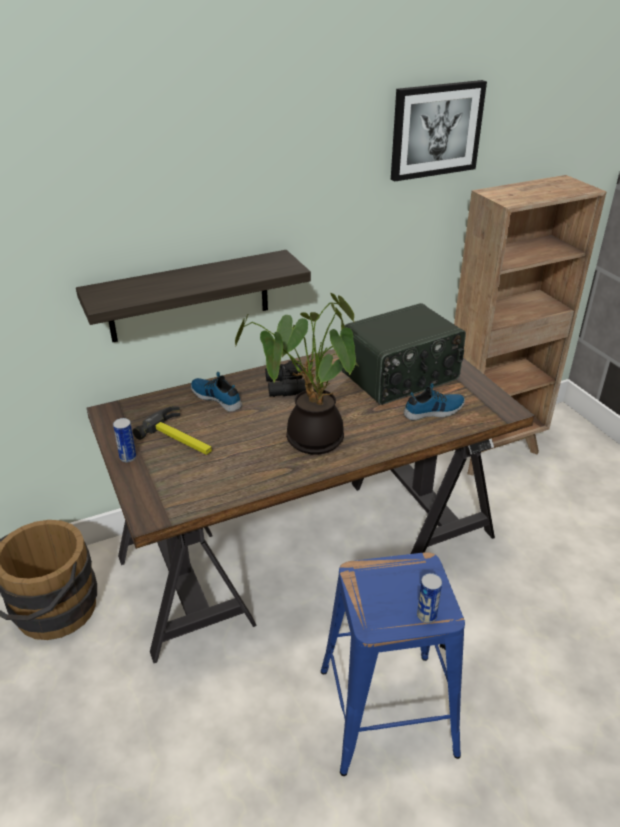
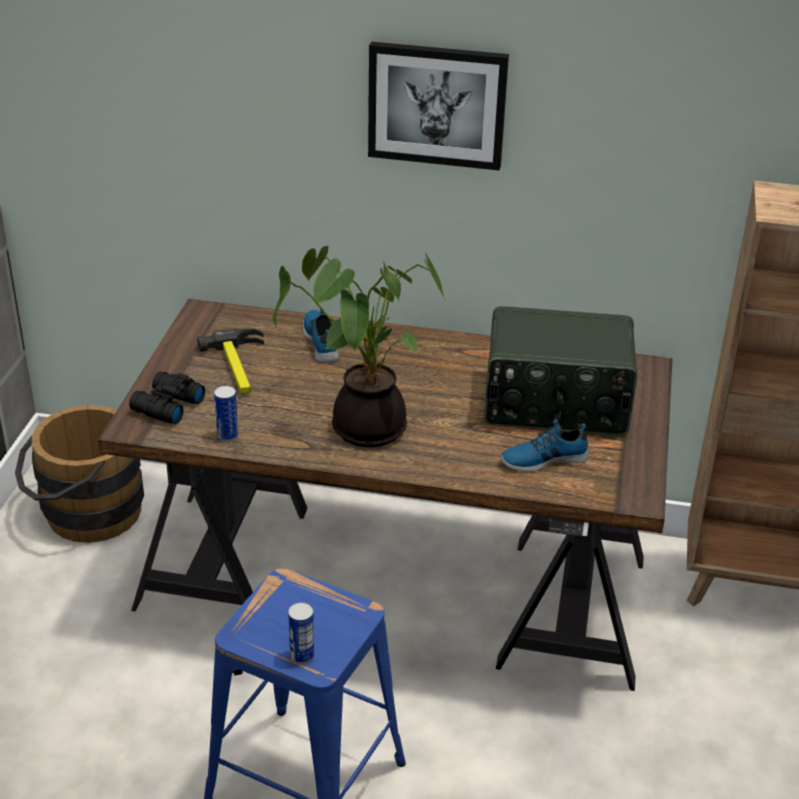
camera: 35 degrees right, 0 degrees up
shelf [76,250,311,342] -> none
can [113,418,136,462] -> can moved to [214,386,238,442]
black binoculars [265,361,306,397] -> black binoculars moved to [129,372,205,424]
picture [391,80,487,182] -> picture moved to [368,42,509,171]
shoe [404,383,465,420] -> shoe turned 150 degrees clockwise [500,420,589,472]

